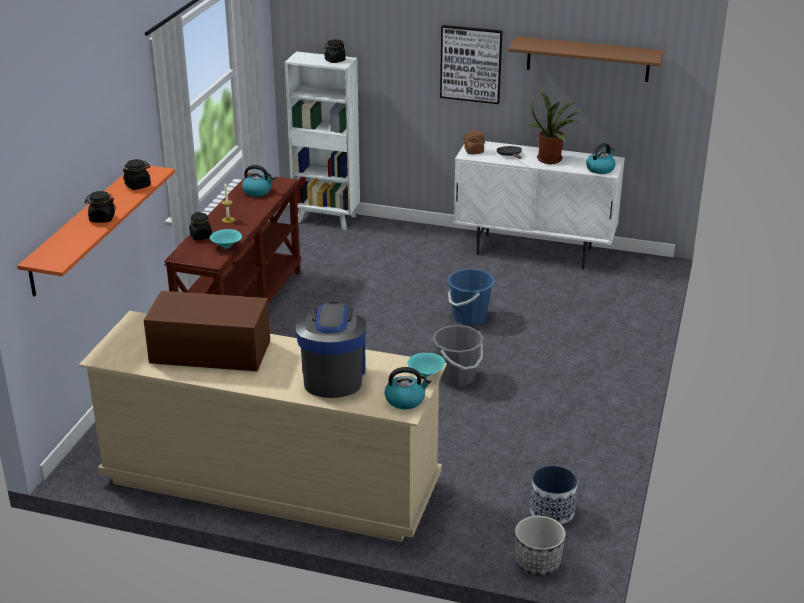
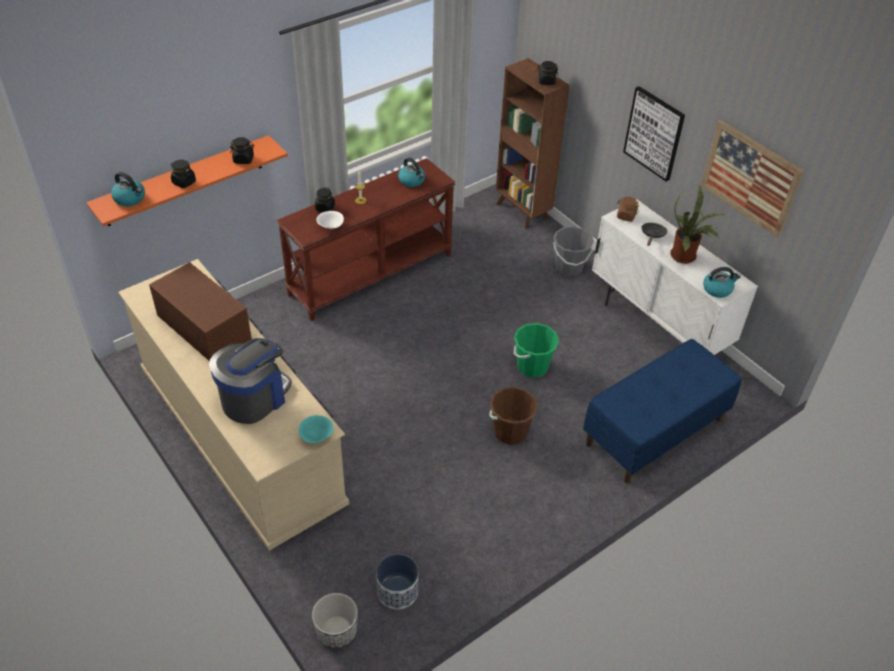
camera: 35 degrees right, 15 degrees up
turquoise bowl [210,229,242,248] -> white bowl [316,211,344,229]
white bookcase [285,52,360,230] -> brown bookcase [496,58,570,229]
kettle [385,367,431,409] -> kettle moved to [111,172,145,206]
grey bucket [432,325,484,387] -> grey bucket moved to [553,226,594,276]
blue bucket [447,269,495,325] -> green bucket [514,323,559,378]
brown shelf [508,36,664,82] -> picture [701,120,804,238]
none -> brown bucket [489,387,538,445]
none -> blue bench [583,339,742,483]

